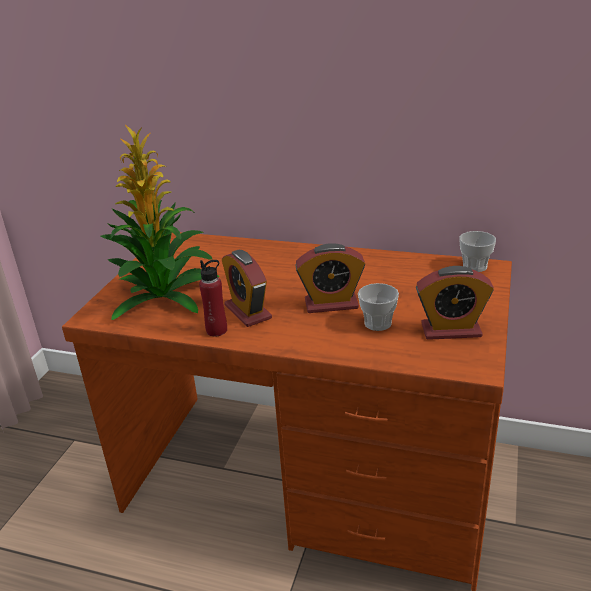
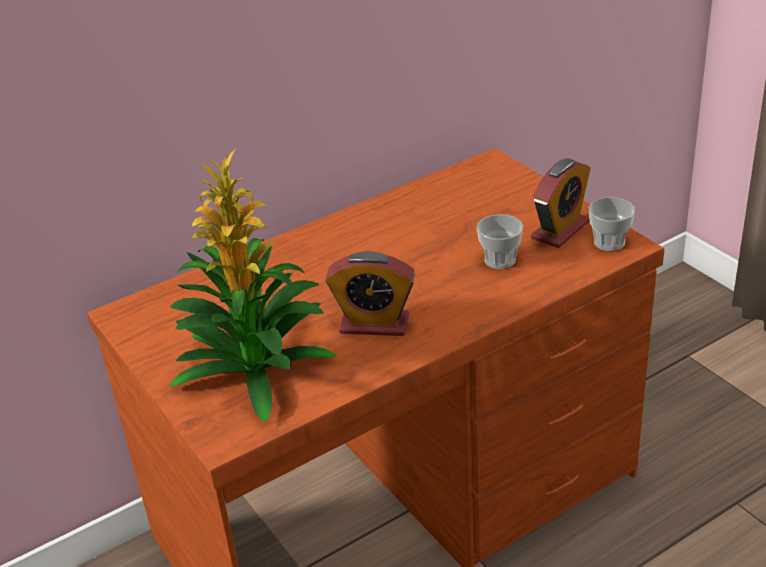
camera: 50 degrees left, 5 degrees up
red bottle [199,260,227,336] -> none
alarm clock [295,243,365,313] -> none
cup [459,231,496,272] -> cup moved to [589,197,635,251]

